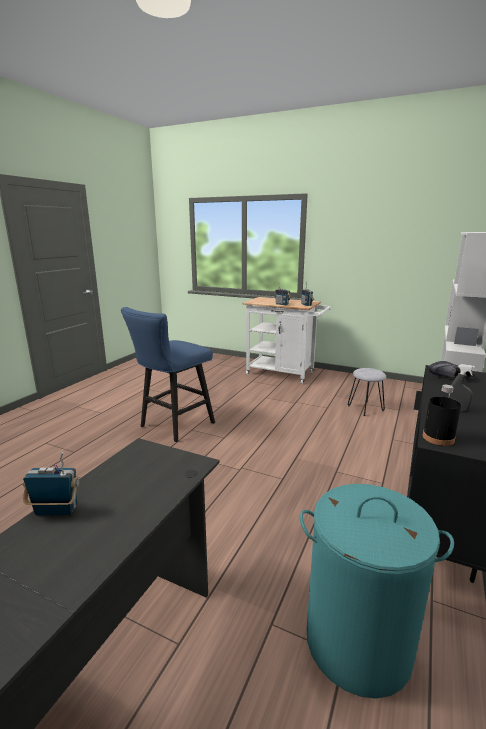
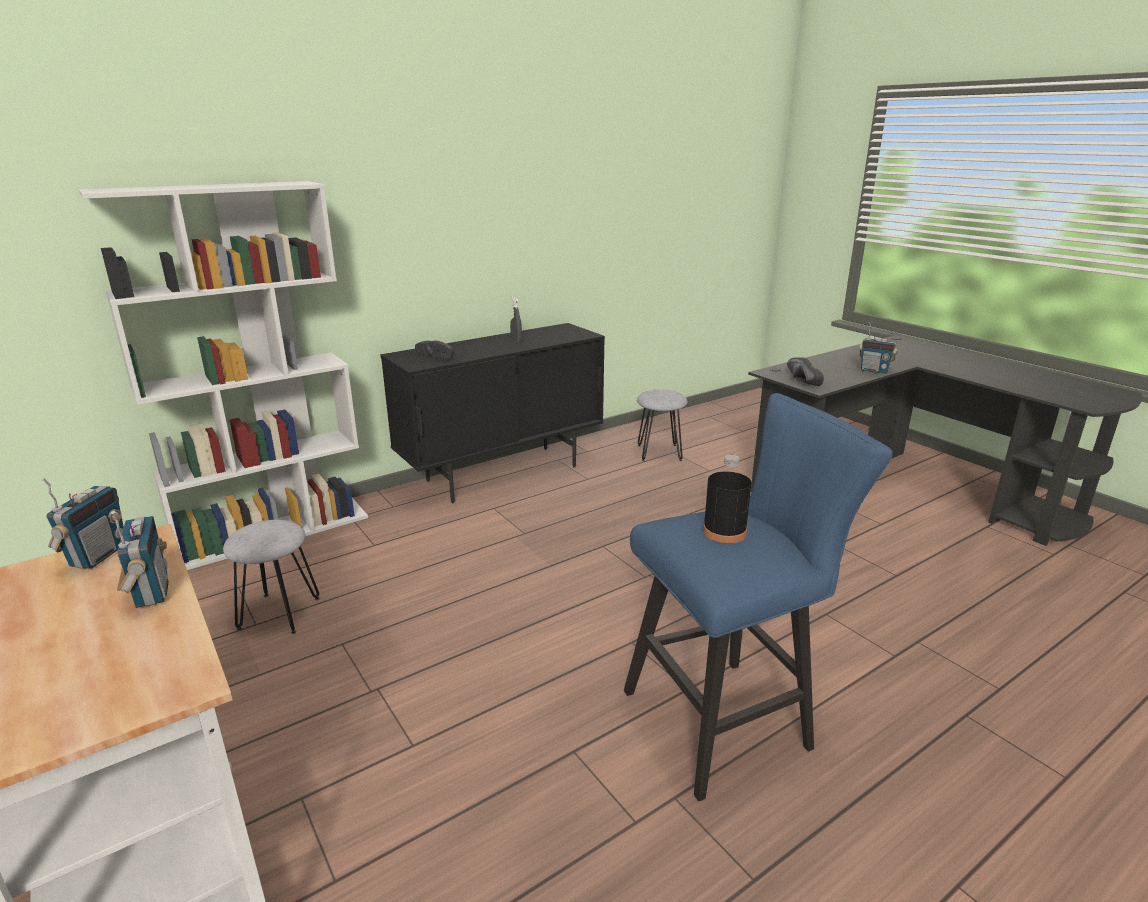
camera: 150 degrees left, 5 degrees up
turquoise laundry basket [300,484,454,699] -> grey stool [637,390,688,462]
black bottle [423,385,461,446] -> black bottle moved to [703,455,752,544]
none -> black shoe [787,357,824,386]

